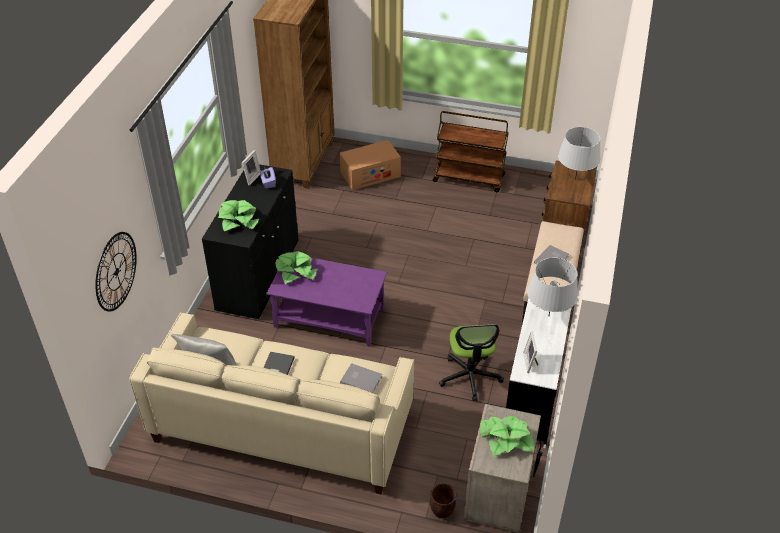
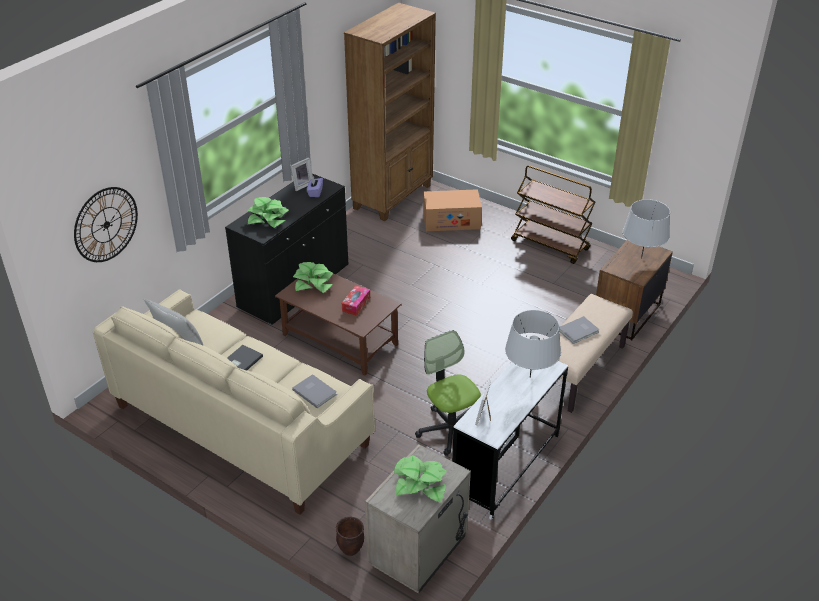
camera: 20 degrees right, 5 degrees down
purple coffee table [266,258,387,347] -> brown coffee table [275,273,401,376]
office chair [439,324,504,401] -> office chair turned 135 degrees clockwise [415,330,481,456]
none -> tissue box [342,286,370,316]

